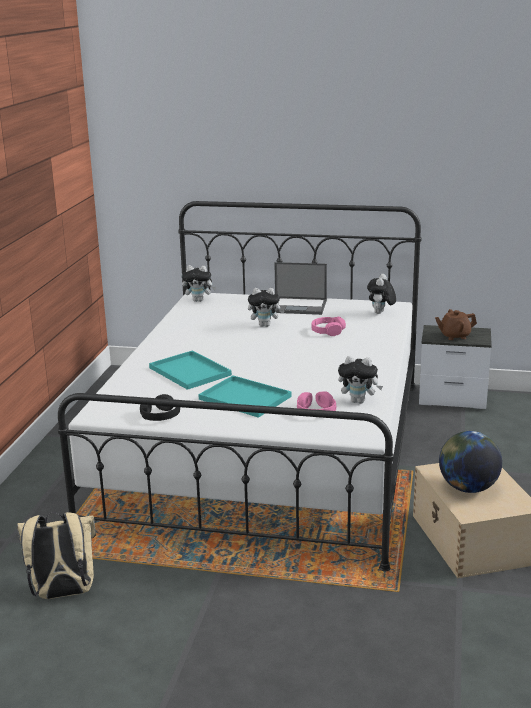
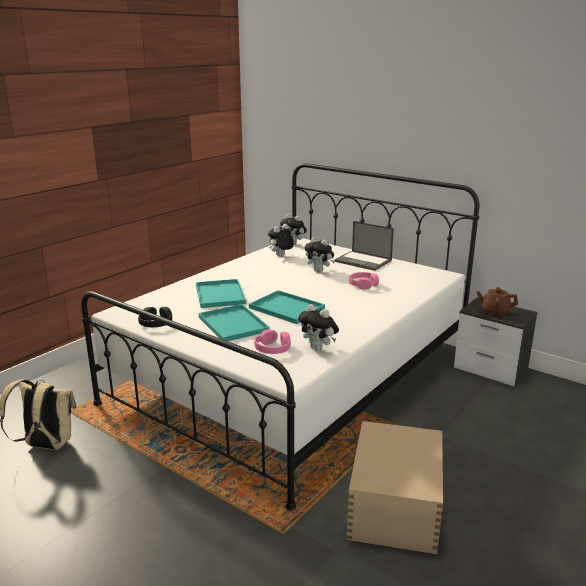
camera: 25 degrees right, 0 degrees up
plush toy [367,274,396,314] -> plush toy moved to [268,224,294,256]
globe [439,431,502,493] -> none
none -> turquoise tray [249,290,325,324]

